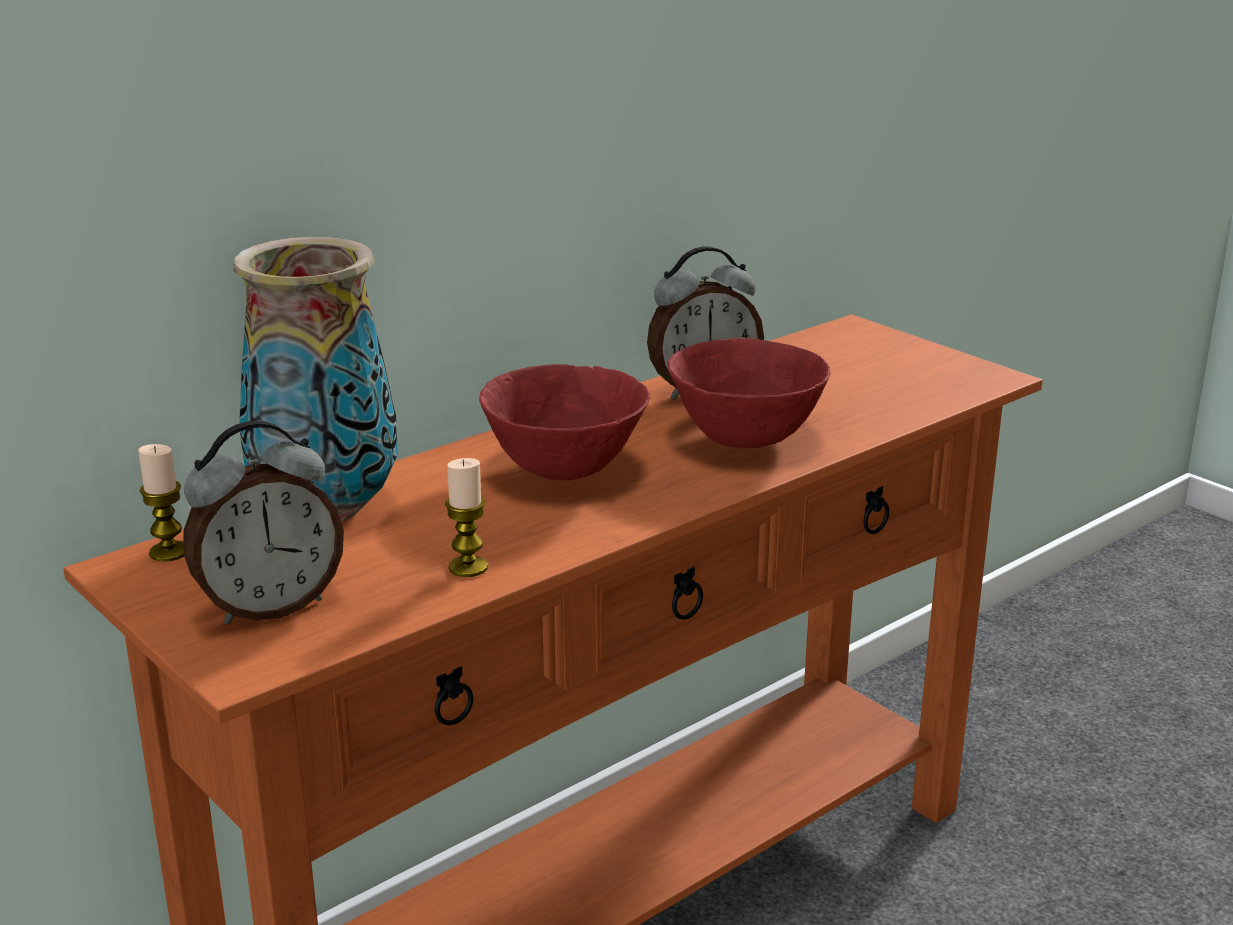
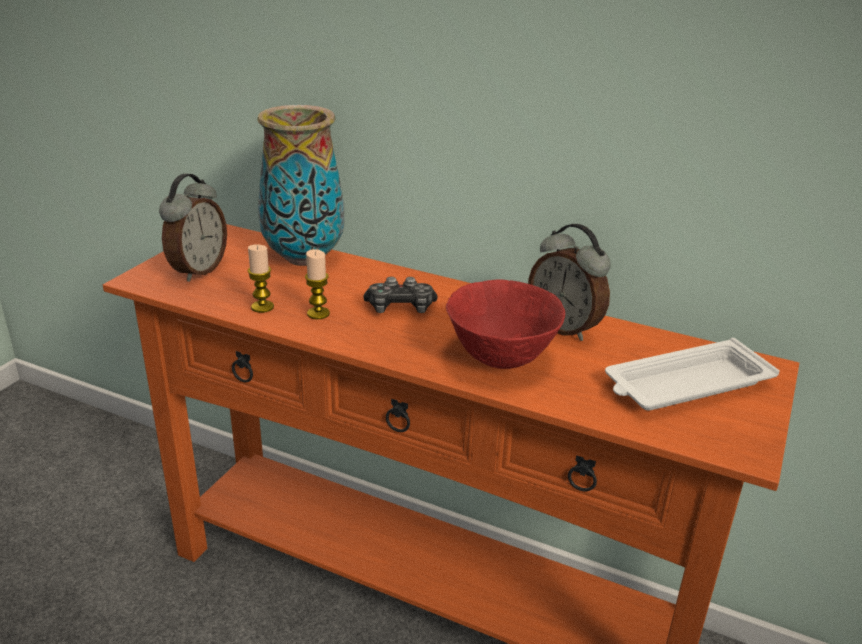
camera: 65 degrees right, 5 degrees up
candle [138,444,184,562] -> candle moved to [305,249,330,319]
alarm clock [183,420,344,625] -> alarm clock turned 105 degrees counterclockwise [159,174,227,282]
red bowl [479,364,650,480] -> game controller [363,277,438,313]
none -> white tray [605,338,780,410]

